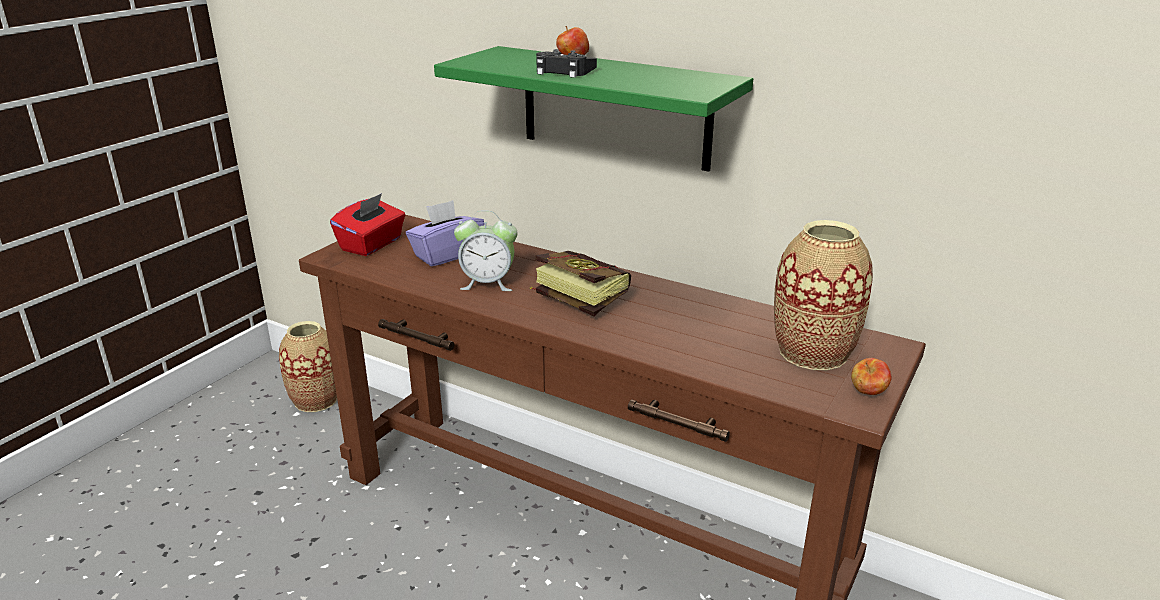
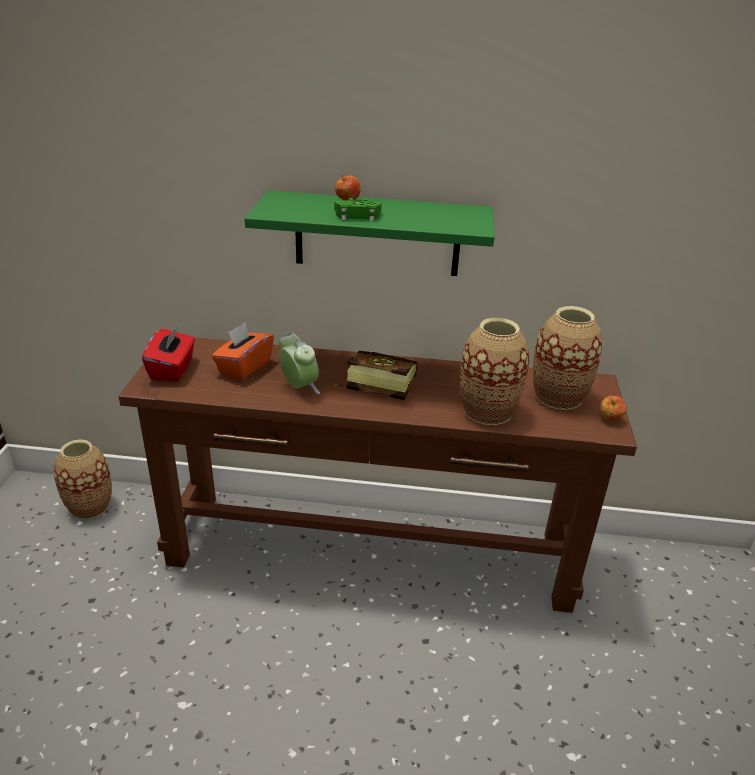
camera: 25 degrees left, 5 degrees up
purple tissue box [406,200,485,266] -> orange tissue box [212,323,274,381]
alarm clock [454,210,518,291] -> alarm clock turned 105 degrees counterclockwise [279,332,320,394]
black game controller [536,49,597,78] -> green game controller [334,198,382,221]
none -> vase [460,318,529,425]

